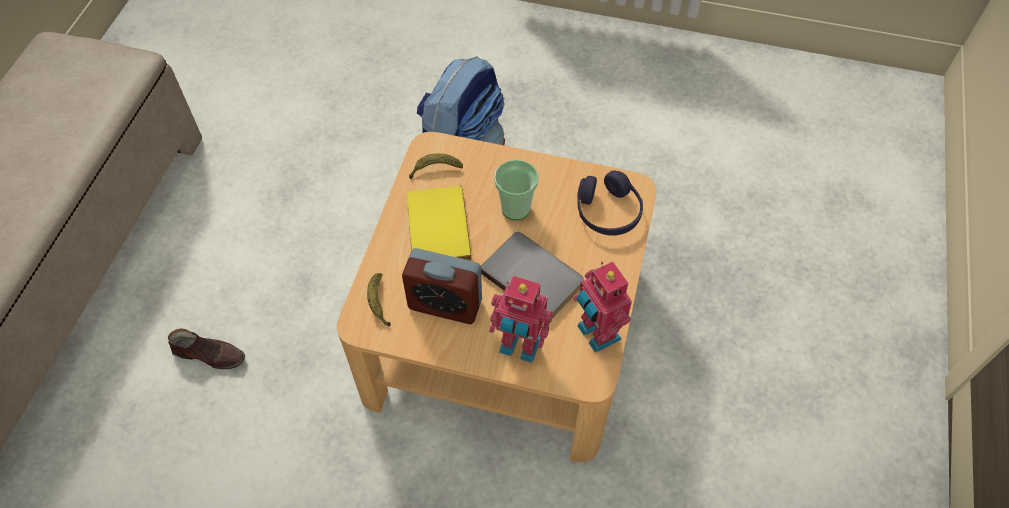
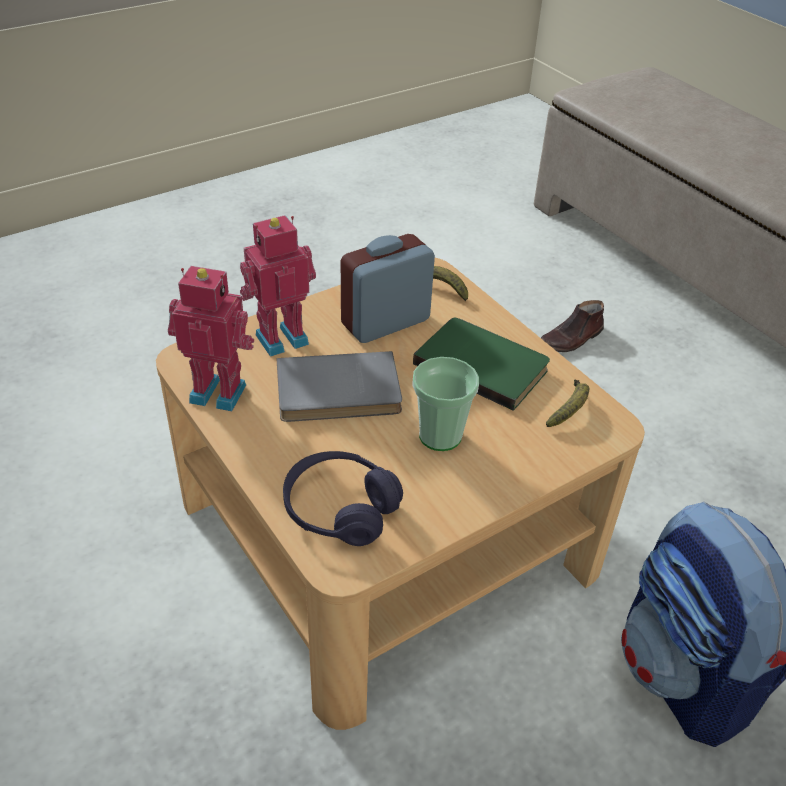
camera: 130 degrees right, 15 degrees down
yellow book [407,186,472,261] -> green book [413,318,550,411]

